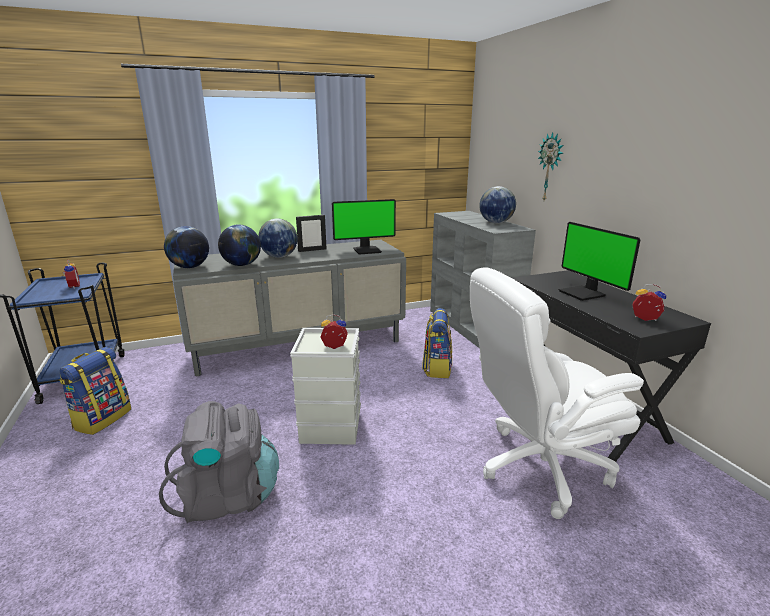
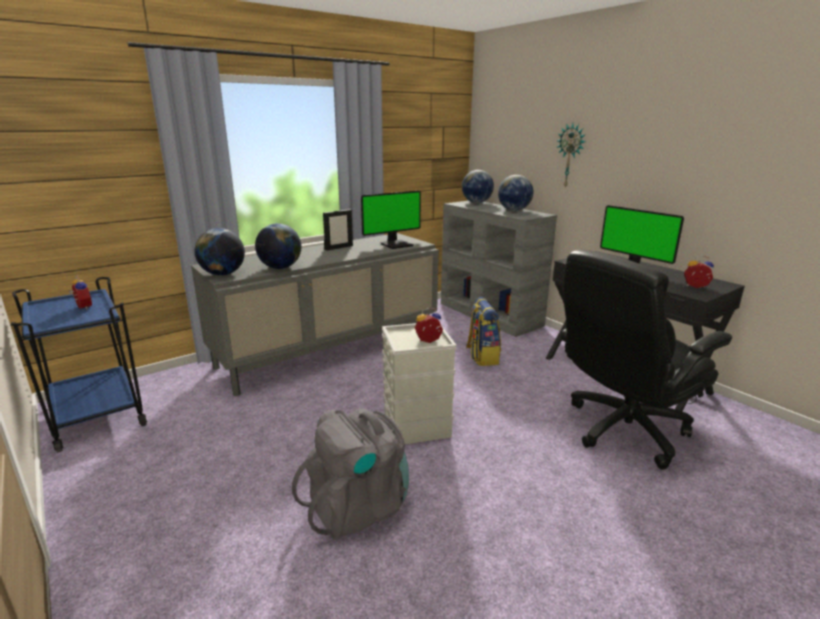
camera: 15 degrees left, 0 degrees up
backpack [59,347,131,435] -> none
globe [258,218,298,258] -> globe moved to [462,170,494,203]
white office chair [470,267,644,519] -> black office chair [560,250,732,470]

